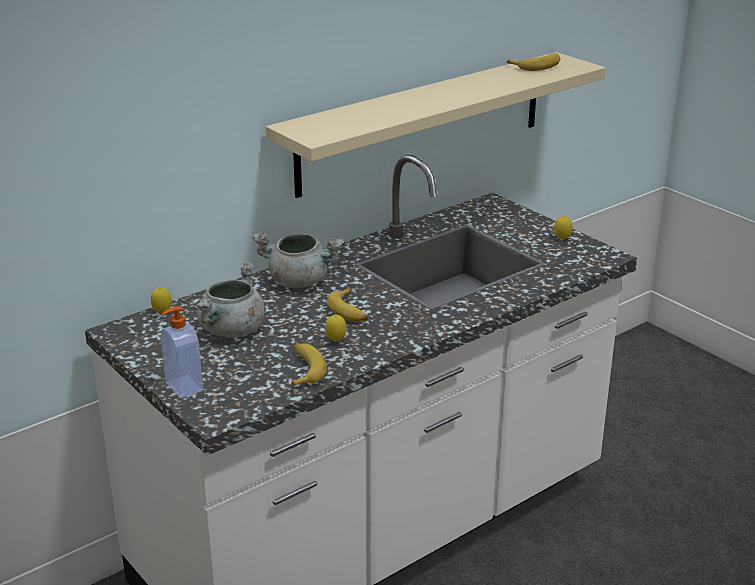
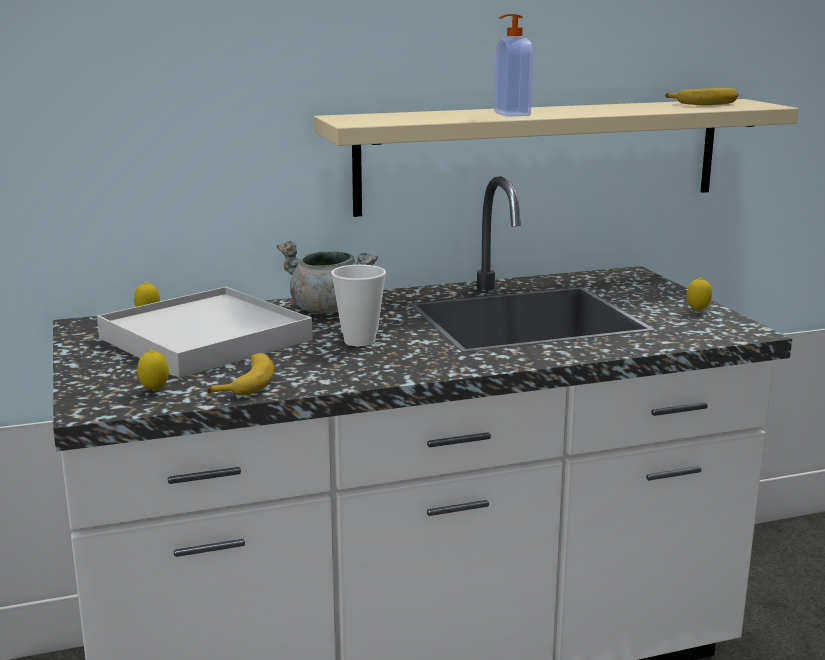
camera: 20 degrees right, 10 degrees down
soap dispenser [161,306,203,398] -> soap dispenser moved to [494,14,533,117]
grey cooking pot [195,262,266,338] -> white tray [97,287,313,378]
lemon [325,314,347,342] -> lemon moved to [137,350,169,391]
banana [327,288,368,322] -> cup [331,265,386,346]

